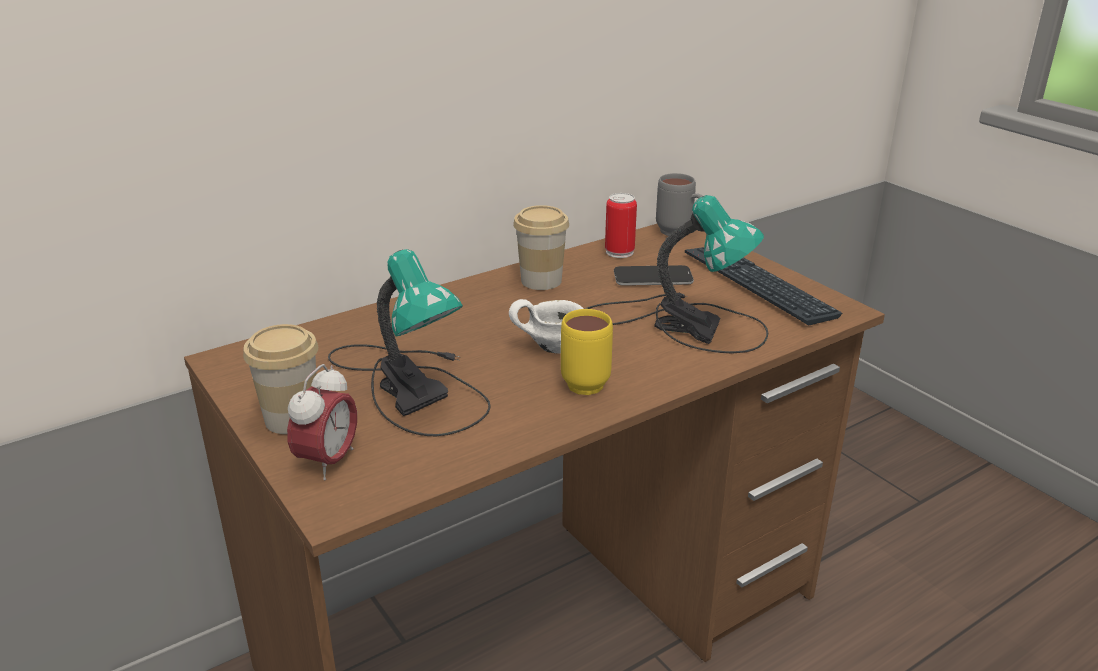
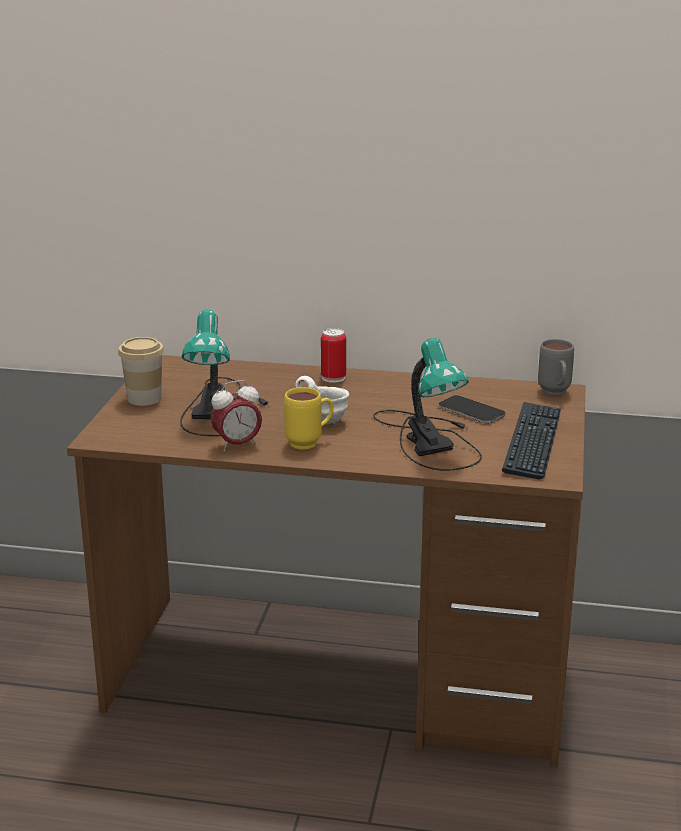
camera: 45 degrees right, 5 degrees down
alarm clock [287,364,357,481] -> alarm clock moved to [211,380,262,452]
cup [513,205,569,290] -> none
can [605,193,637,258] -> can moved to [321,328,346,383]

